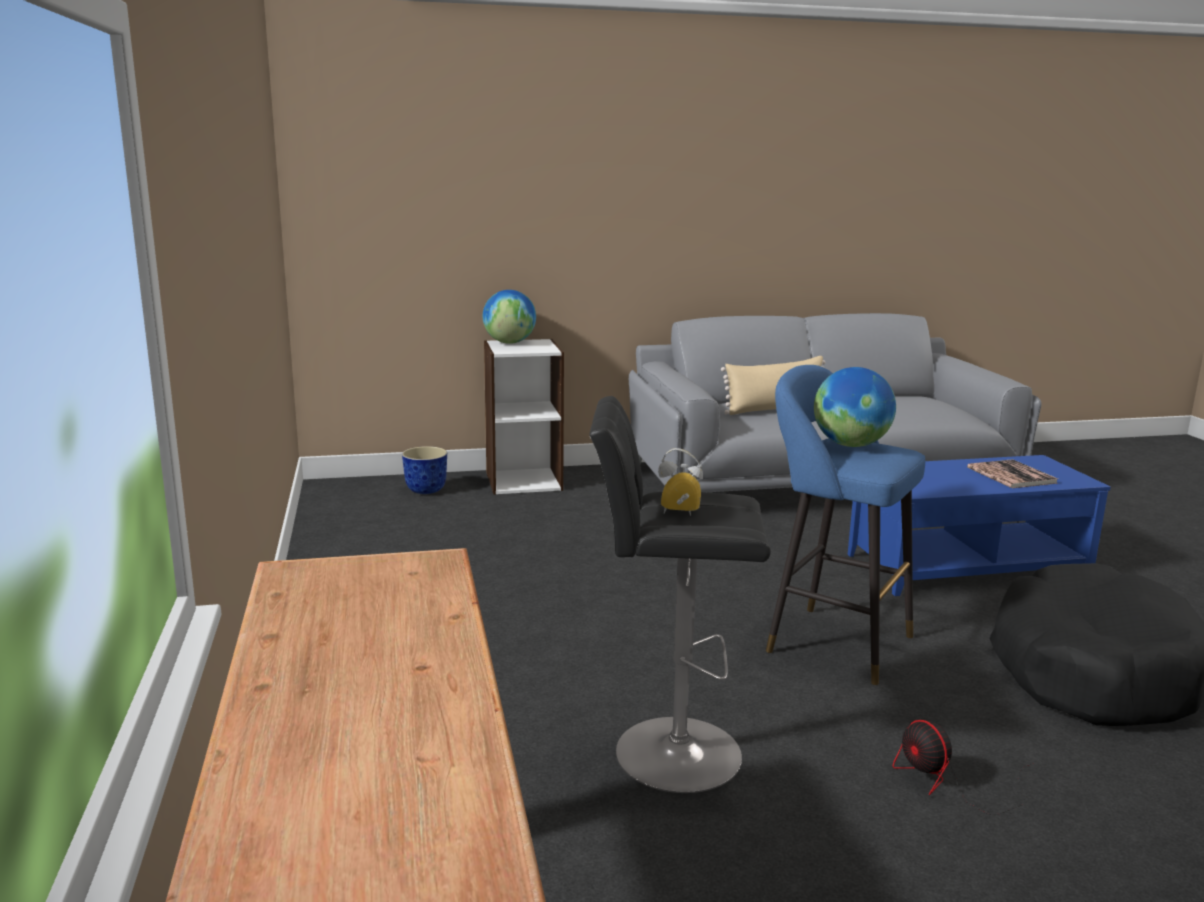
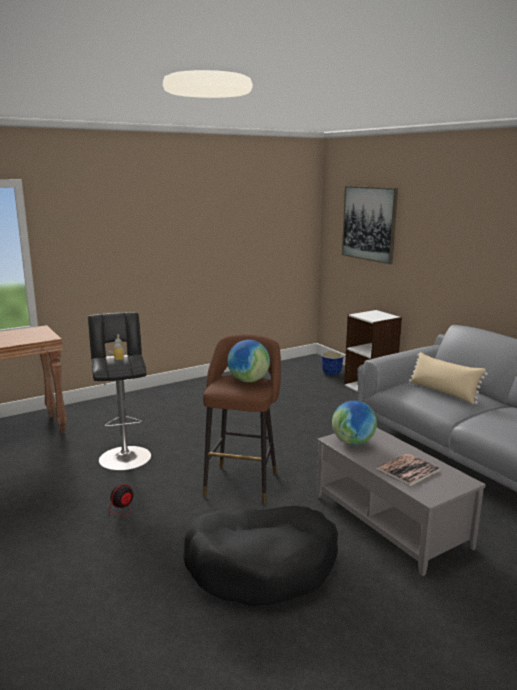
camera: 70 degrees right, 0 degrees up
globe [483,290,536,344] -> globe moved to [332,401,377,445]
blue stool [766,365,925,685] -> brown stool [203,334,281,504]
blue coffee table [848,455,1111,596] -> grey coffee table [316,427,486,576]
none -> picture [342,186,398,264]

